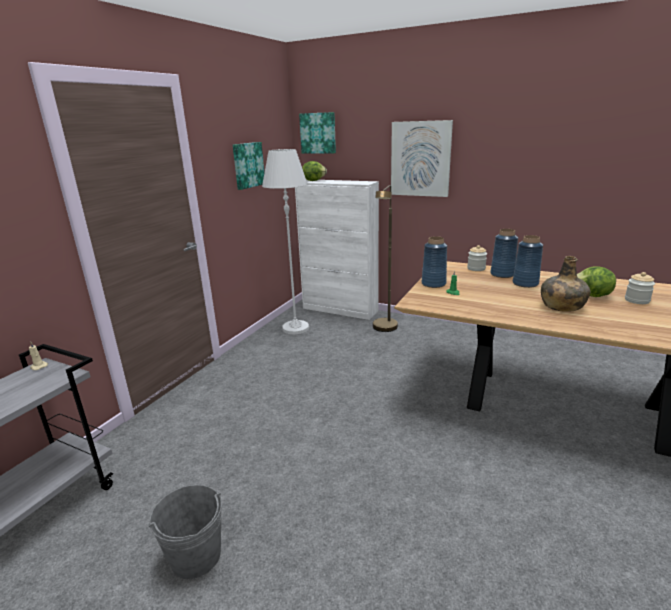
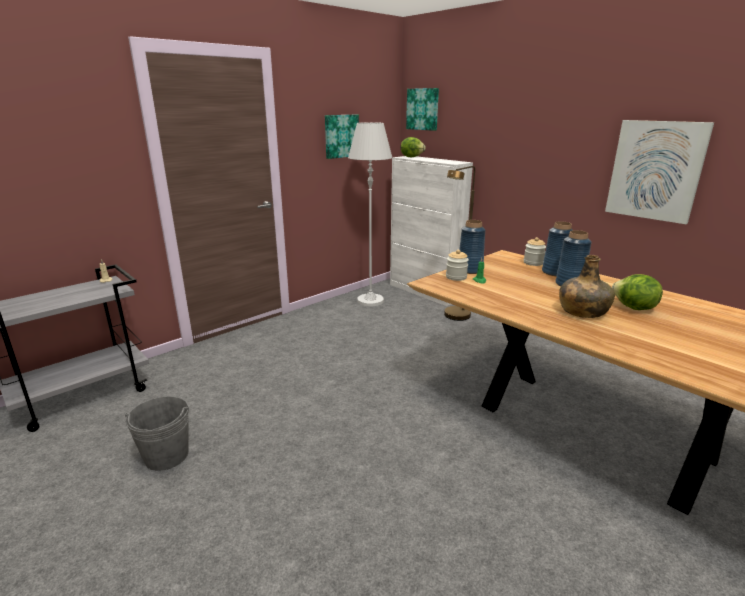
camera: 20 degrees right, 0 degrees up
picture [391,120,453,197] -> picture moved to [605,120,714,224]
jar [625,272,655,304] -> jar moved to [446,250,469,281]

